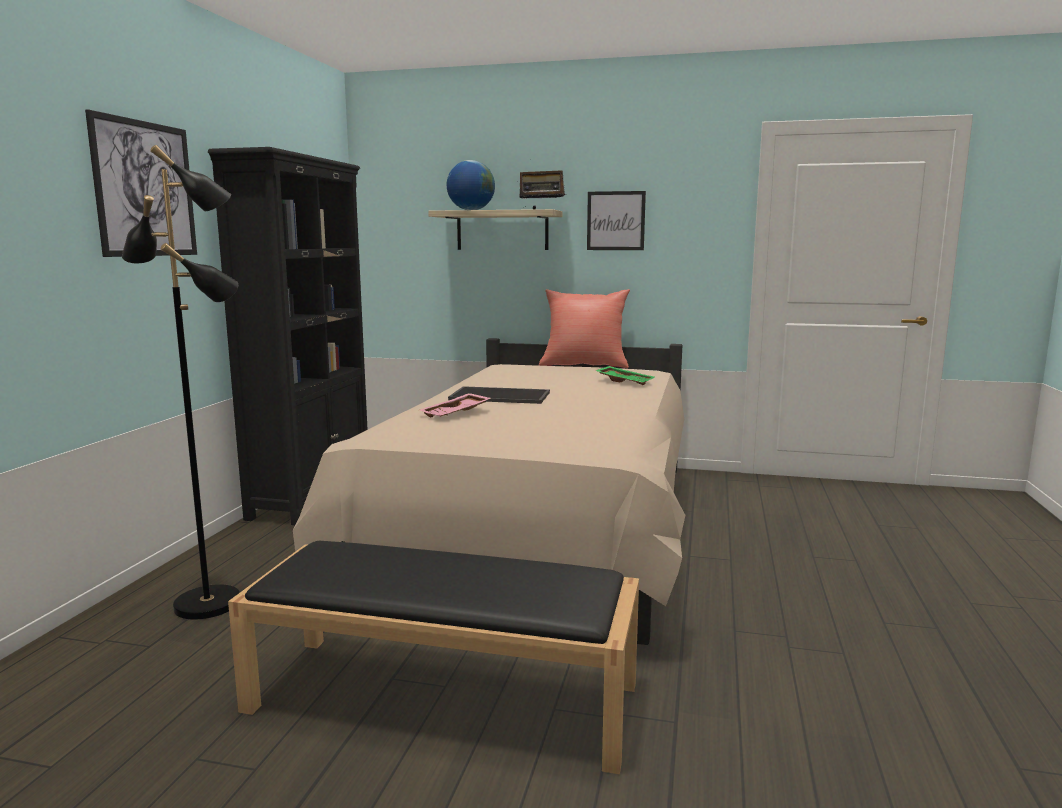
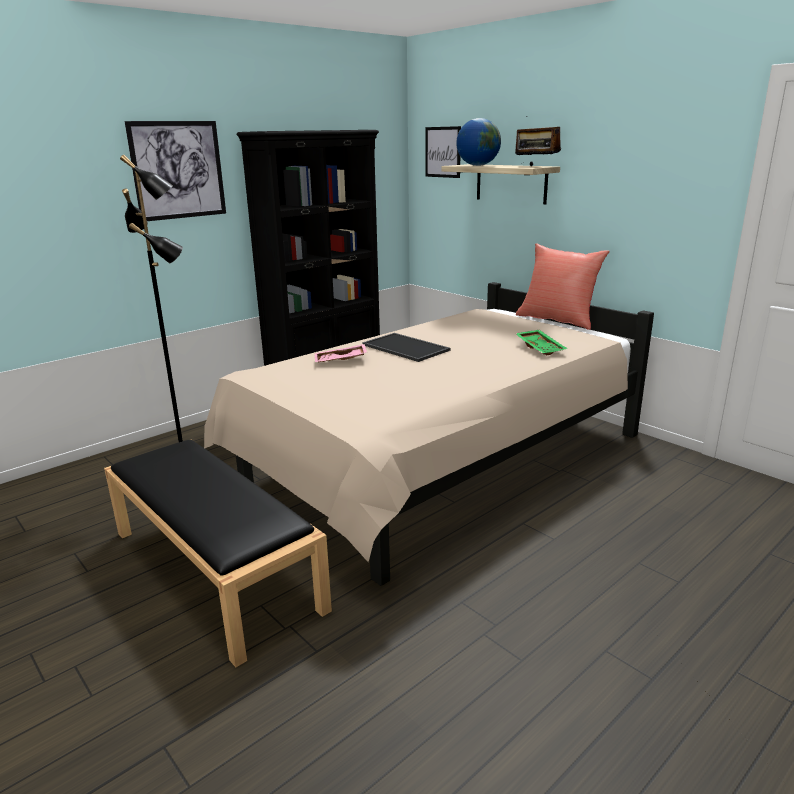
camera: 35 degrees right, 10 degrees up
picture [587,191,646,250] -> picture moved to [425,126,461,178]

